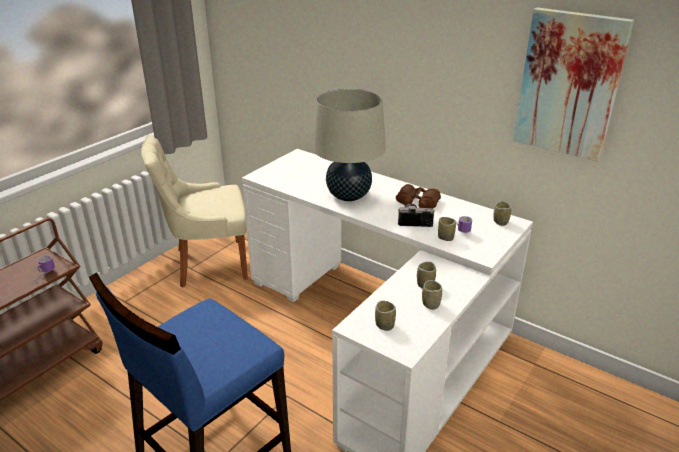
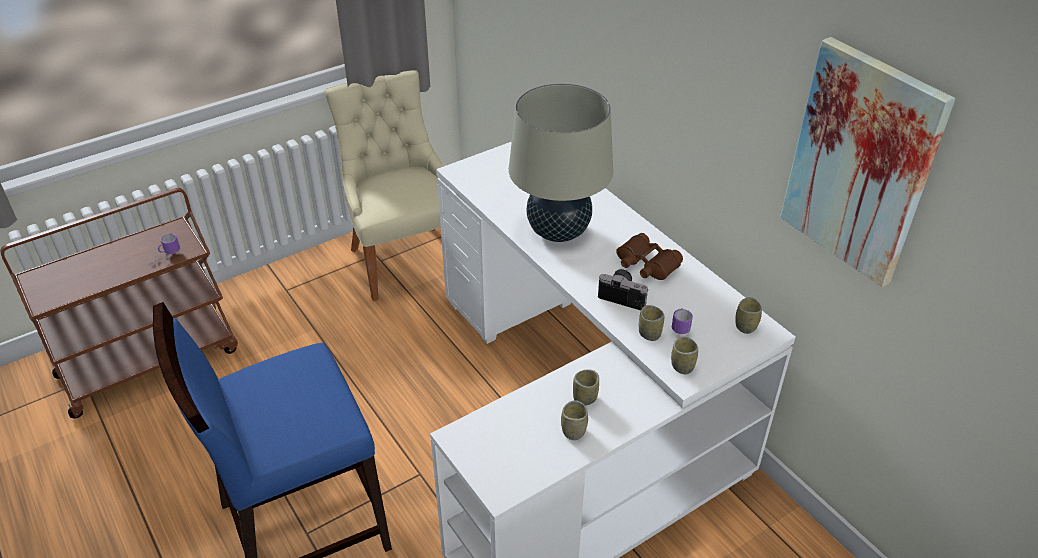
camera: 20 degrees right, 10 degrees up
beige chair [141,135,248,288] -> beige chair turned 60 degrees clockwise [324,70,444,301]
cup [375,300,396,331] -> cup moved to [671,336,698,374]

